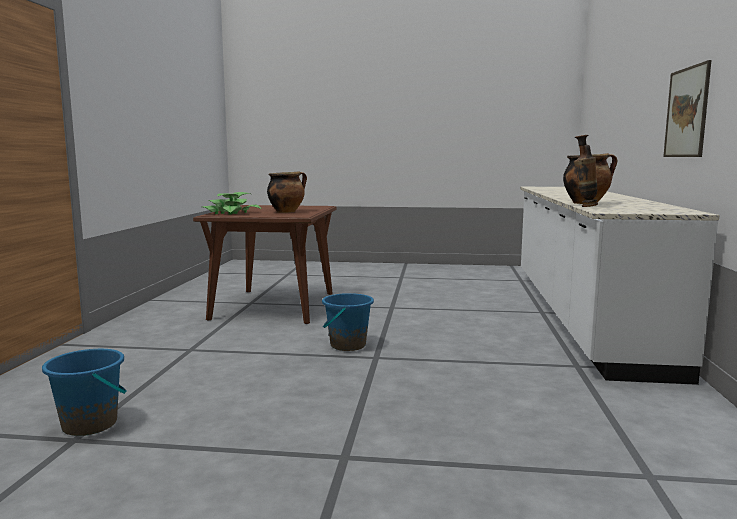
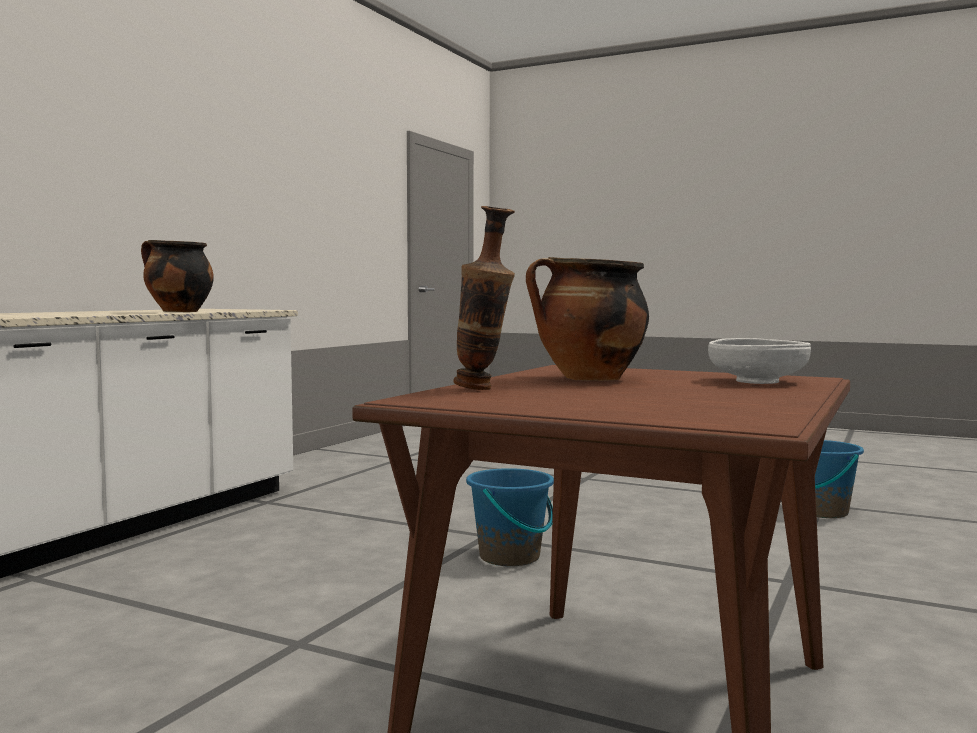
camera: 160 degrees left, 5 degrees down
potted plant [201,192,262,214] -> white bowl [708,338,811,384]
vase [574,135,598,207] -> vase moved to [453,206,515,390]
picture [663,60,712,157] -> none

